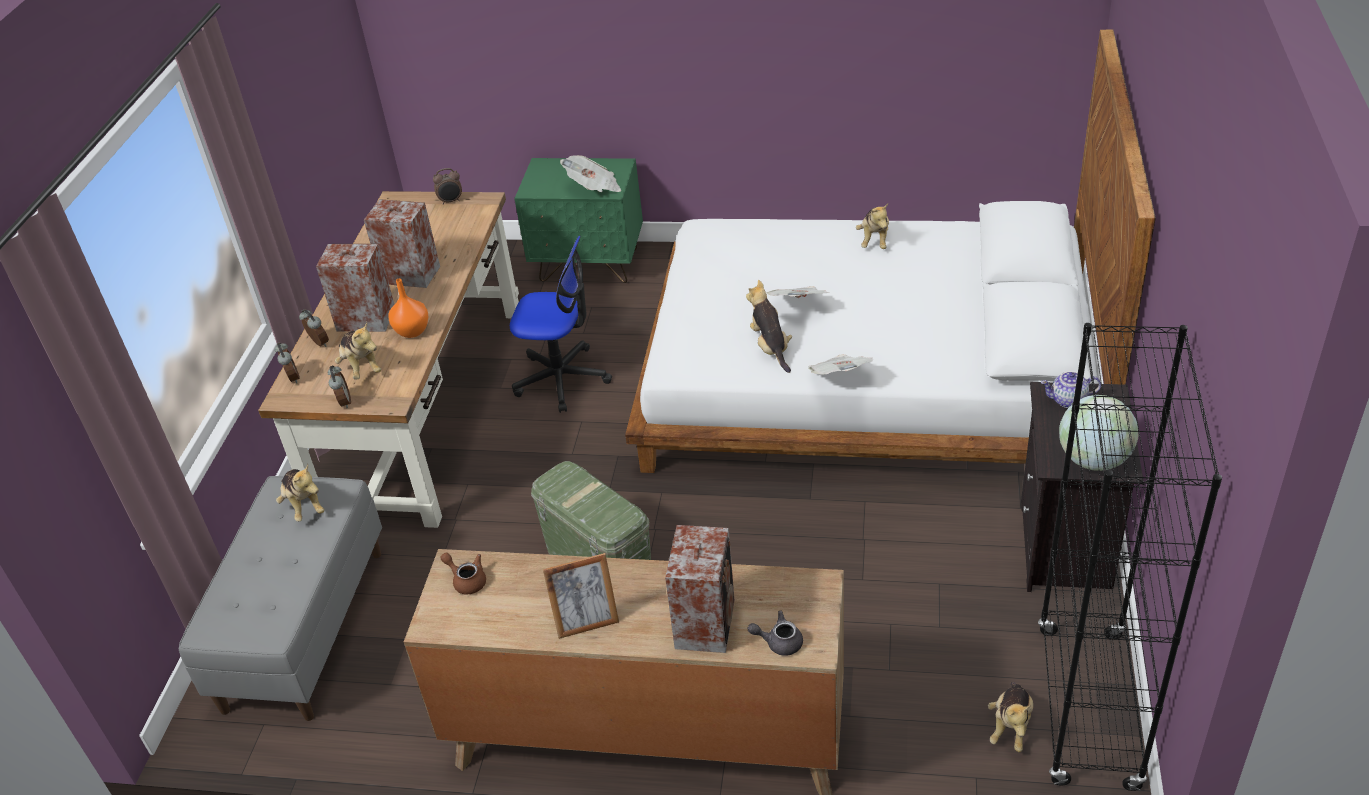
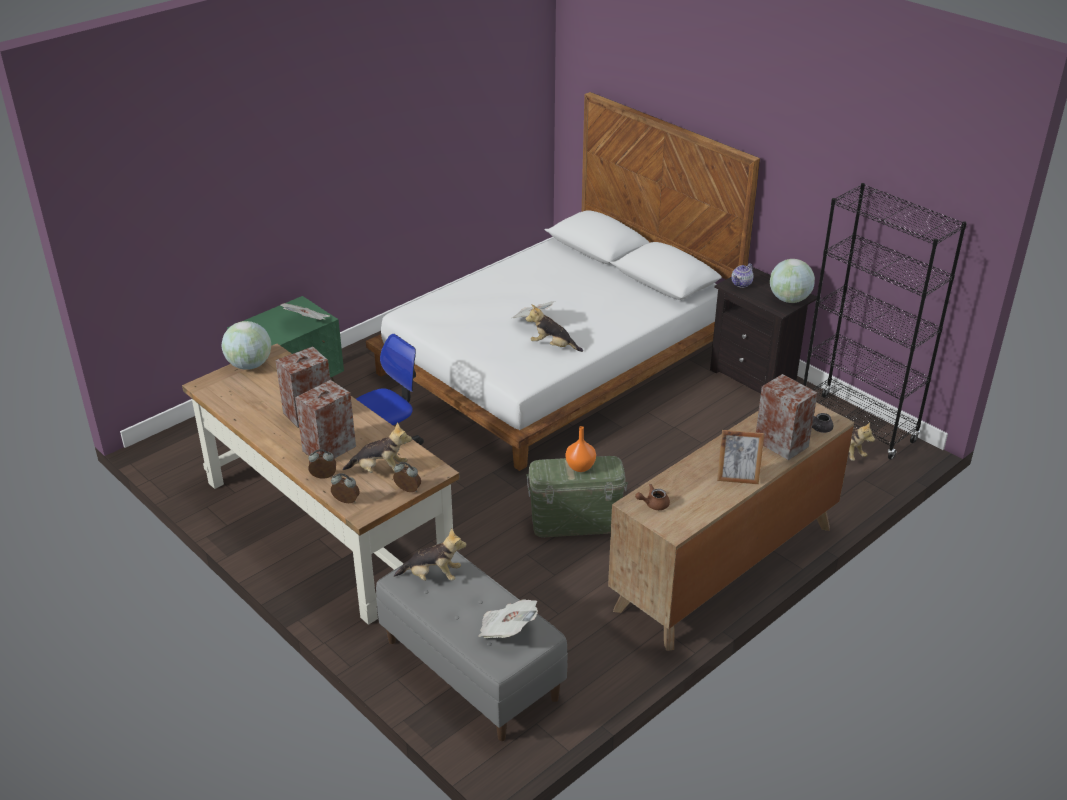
camera: 55 degrees left, 5 degrees down
orange vase [389,279,429,338] -> orange vase moved to [565,426,596,472]
alarm clock [433,168,462,205] -> globe [222,321,271,370]
picture frame [543,553,619,639] -> picture frame turned 75 degrees clockwise [717,430,764,484]
newspaper [808,354,873,375] -> newspaper moved to [478,599,538,638]
plush toy [856,203,889,249] -> none

